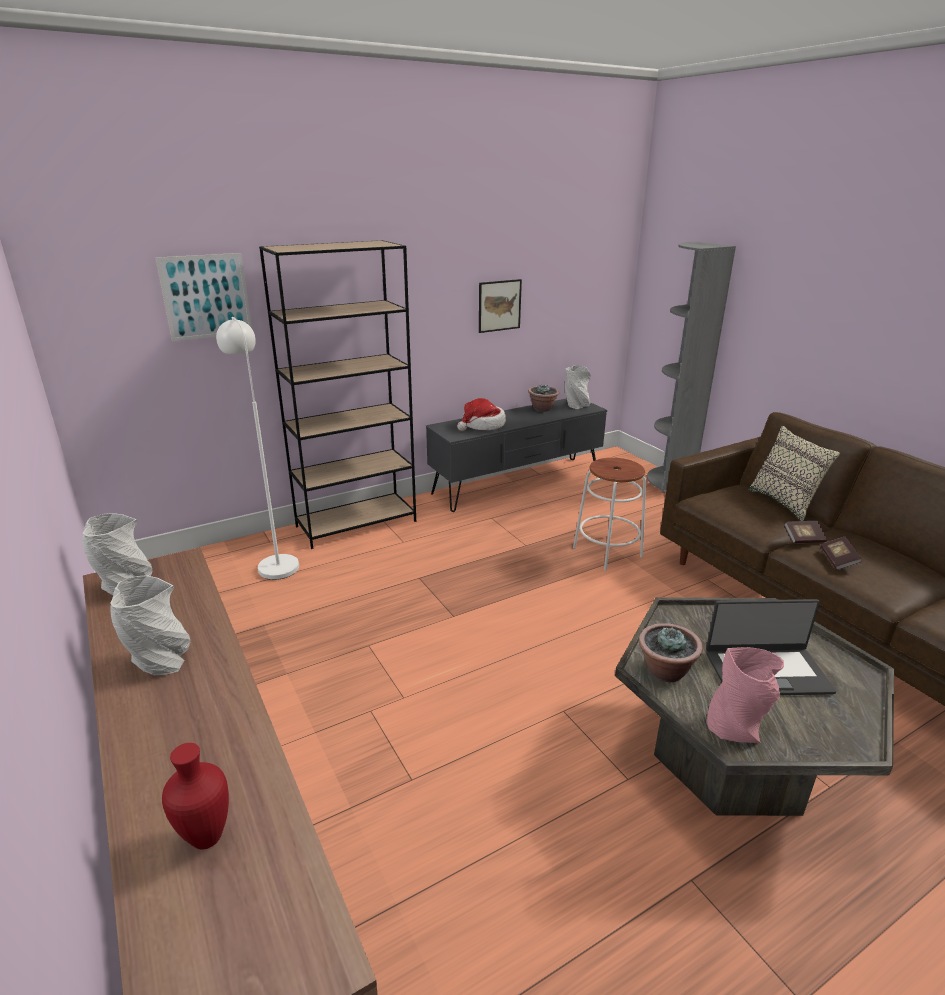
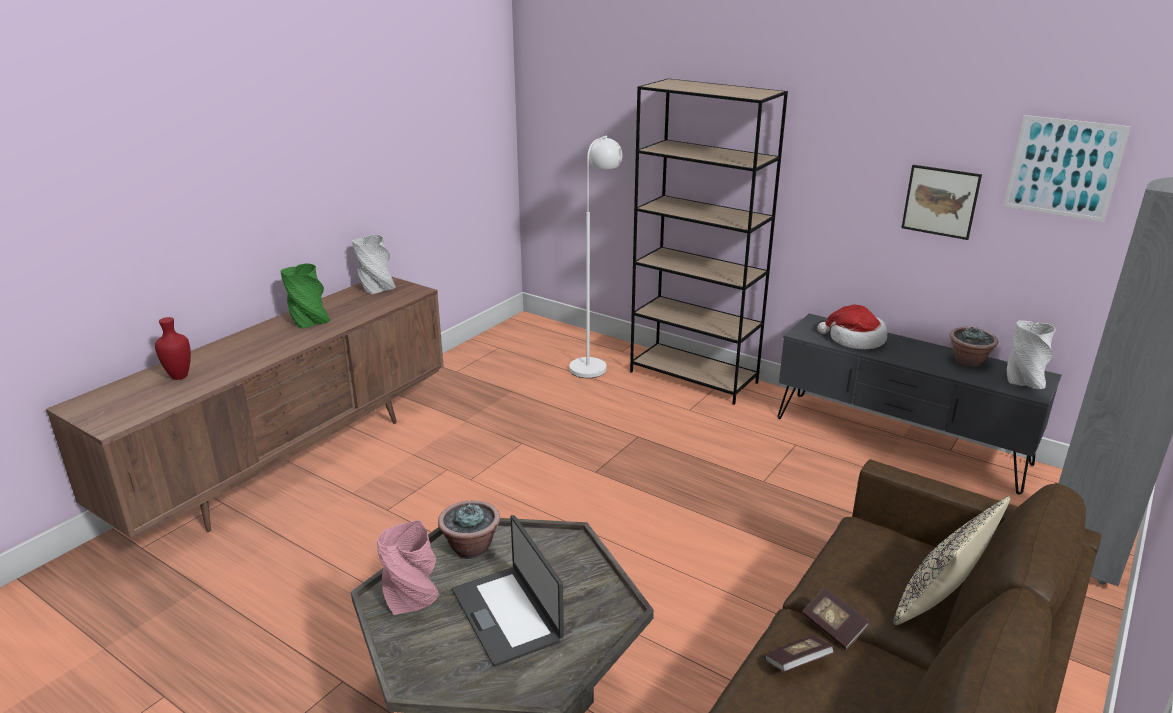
camera: 65 degrees right, 0 degrees up
grey vase [110,575,191,676] -> green vase [281,263,330,329]
picture [156,253,252,341] -> picture moved to [1004,115,1131,222]
white stool [573,458,646,571] -> none

